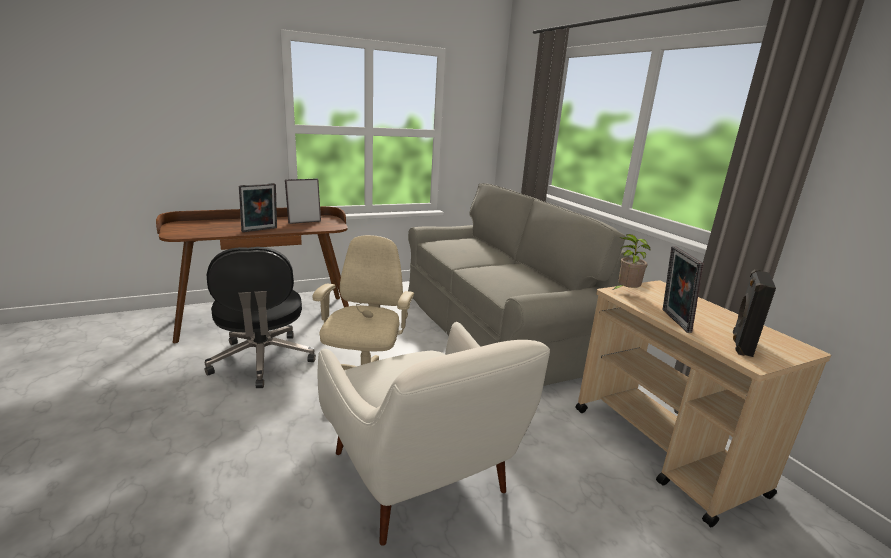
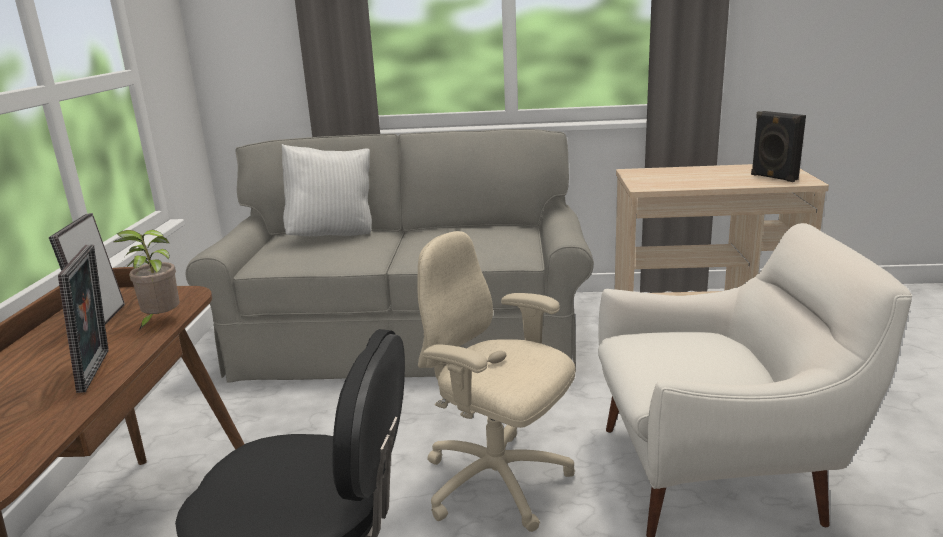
camera: 60 degrees left, 0 degrees up
potted plant [611,234,651,291] -> potted plant moved to [114,229,180,330]
picture frame [663,246,704,333] -> none
none -> white pillow [282,144,372,236]

